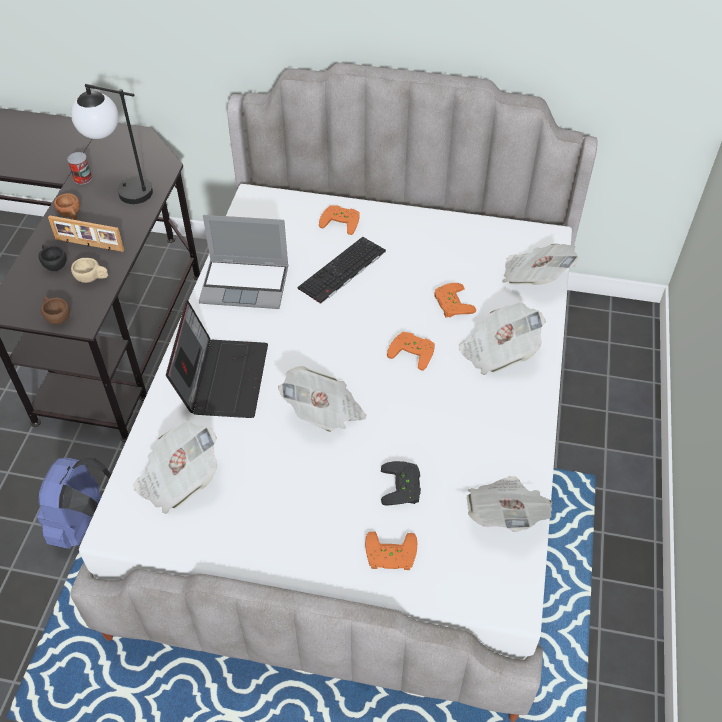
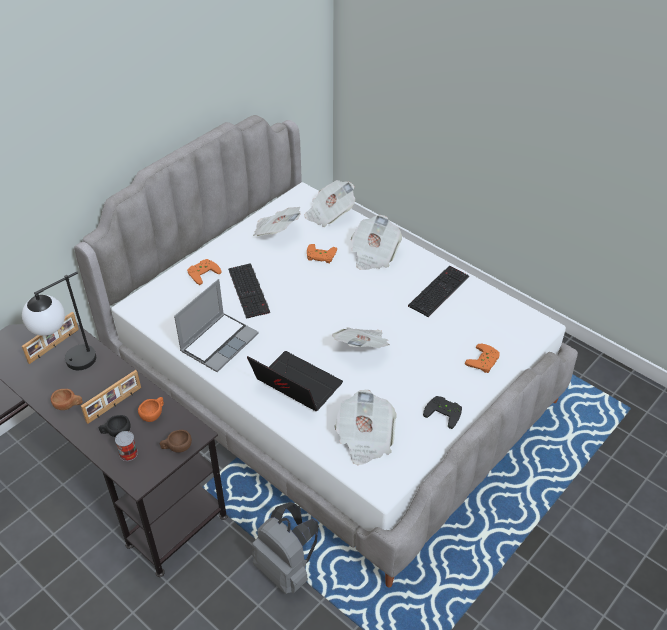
camera: 60 degrees left, 5 degrees down
blue backpack [37,458,111,549] -> grey backpack [252,502,319,594]
can [67,152,92,184] -> can moved to [115,431,138,461]
beige cup [71,258,108,283] -> orange cup [138,397,164,422]
black game controller [381,461,421,506] -> black game controller moved to [423,396,462,429]
orange game controller [387,332,435,371] -> none
newspaper [467,476,553,532] -> newspaper moved to [253,207,301,236]
none -> picture frame [22,312,79,364]
none -> keyboard [408,265,469,317]

